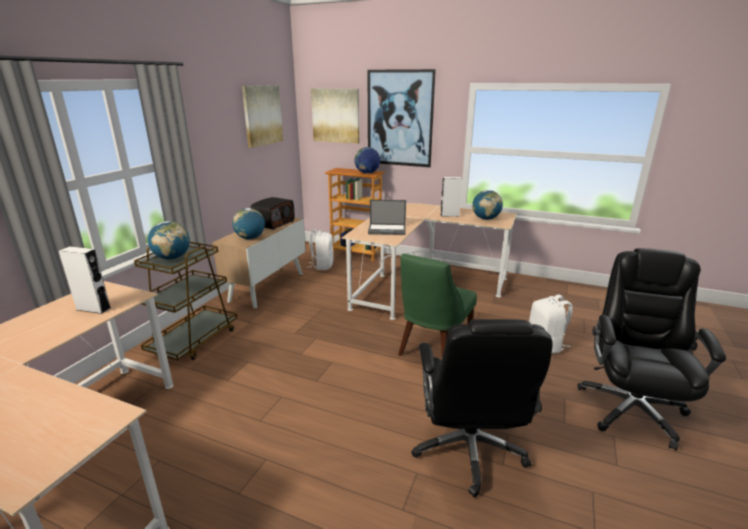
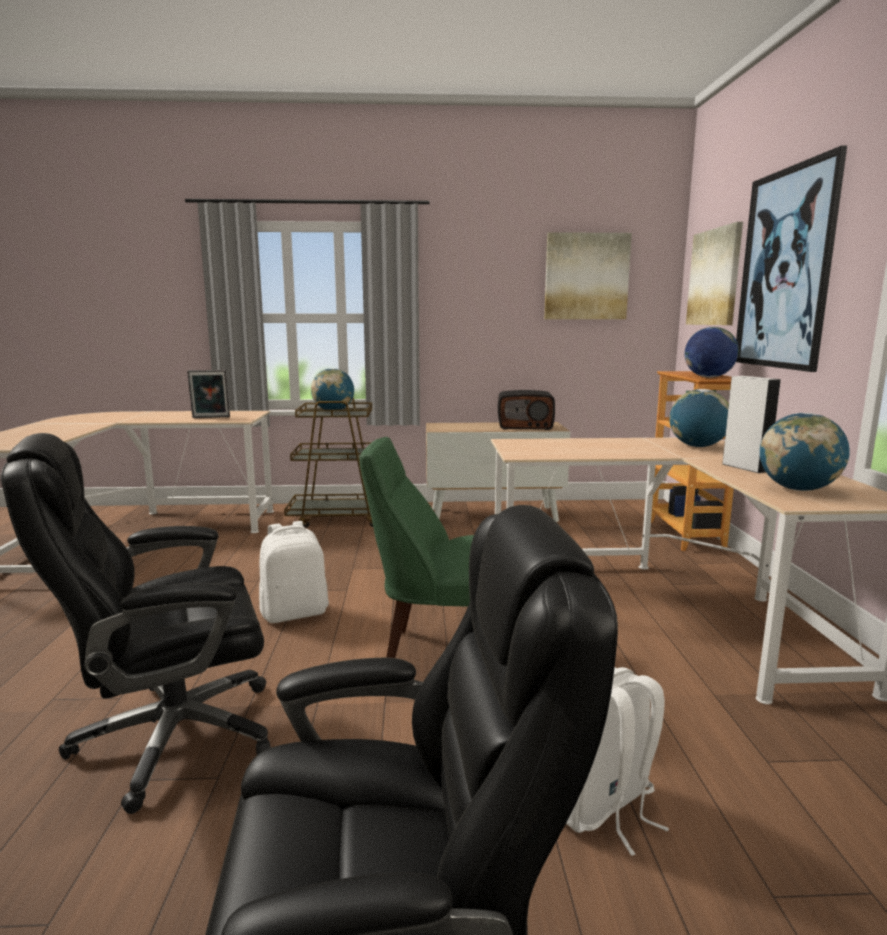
camera: 65 degrees right, 10 degrees down
white speaker [59,246,111,314] -> picture frame [187,370,230,418]
globe [232,208,265,239] -> globe moved to [670,389,729,447]
white backpack [307,230,333,270] -> white backpack moved to [259,521,329,623]
laptop [368,200,406,235] -> none

